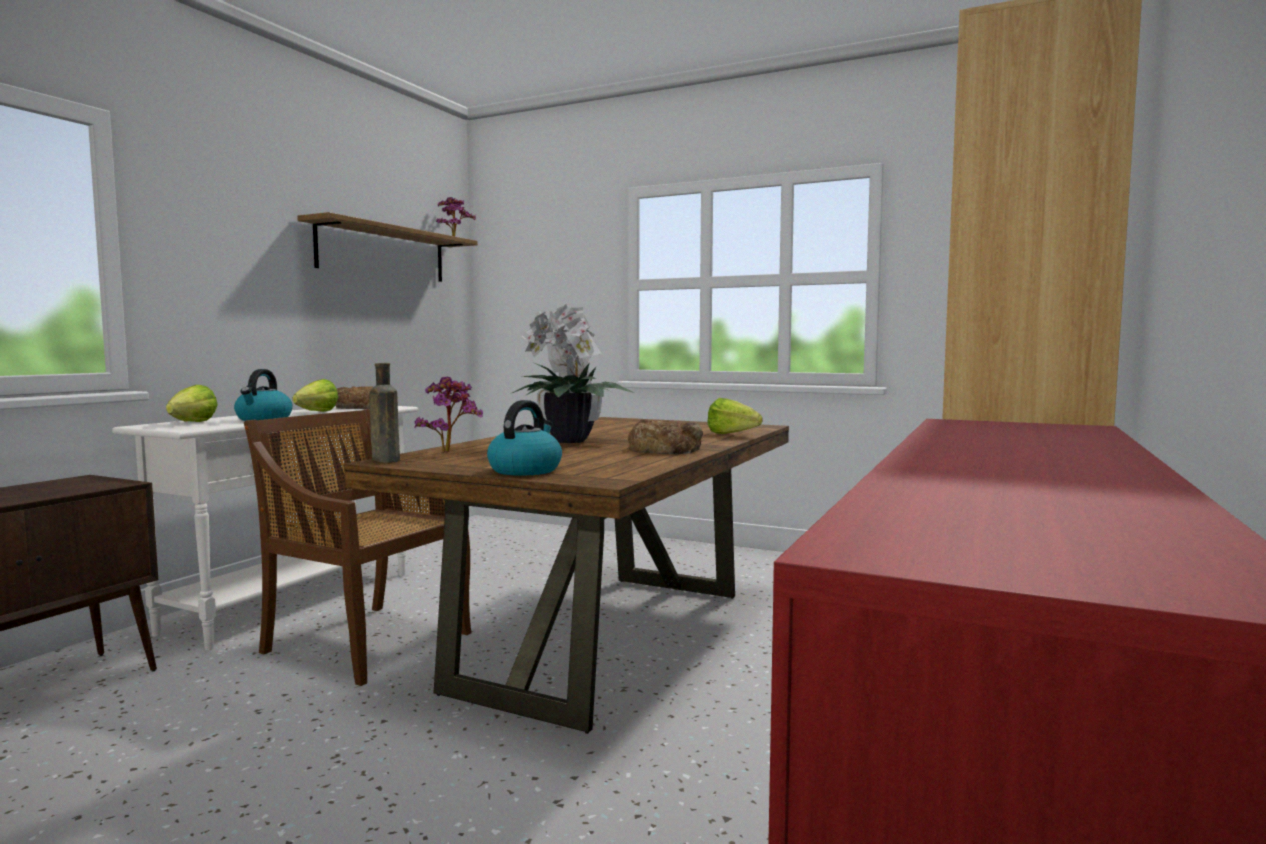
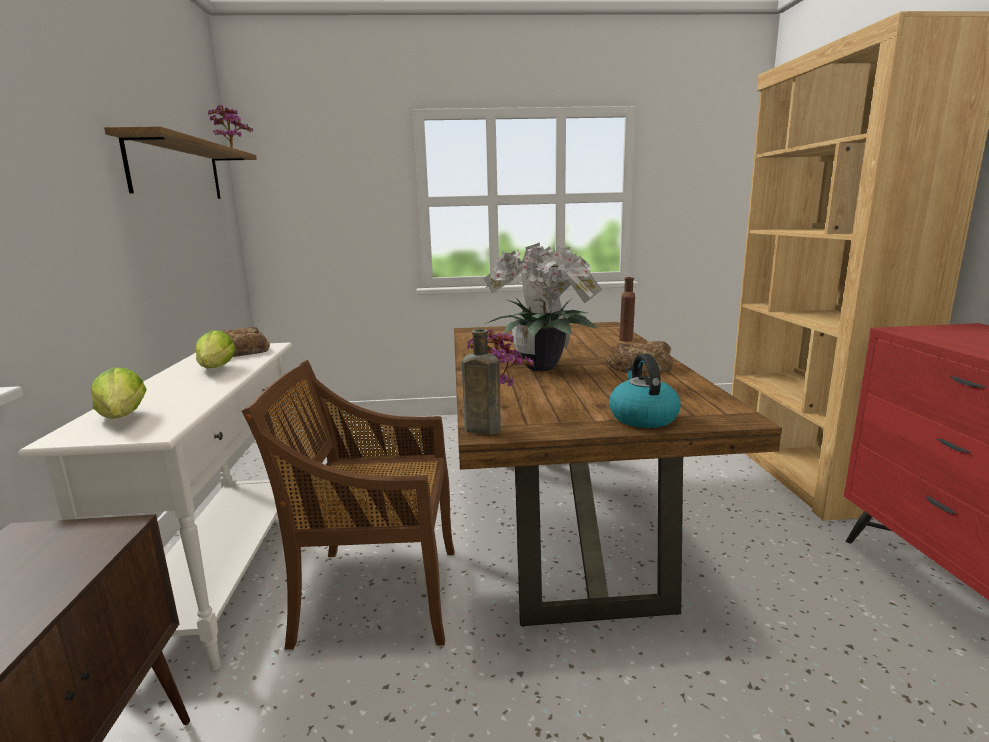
camera: 30 degrees left, 10 degrees up
kettle [234,369,293,421] -> none
lettuce [707,398,762,434] -> brown bottle [619,277,635,342]

